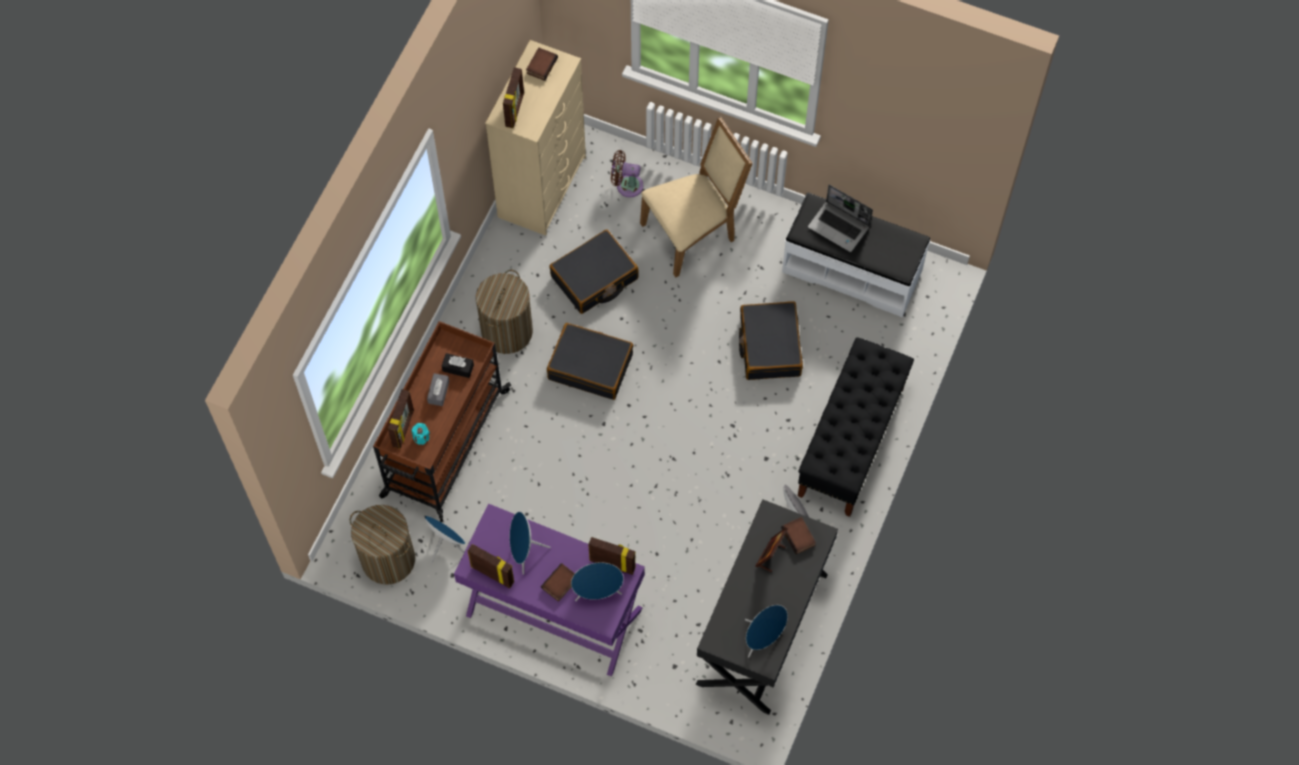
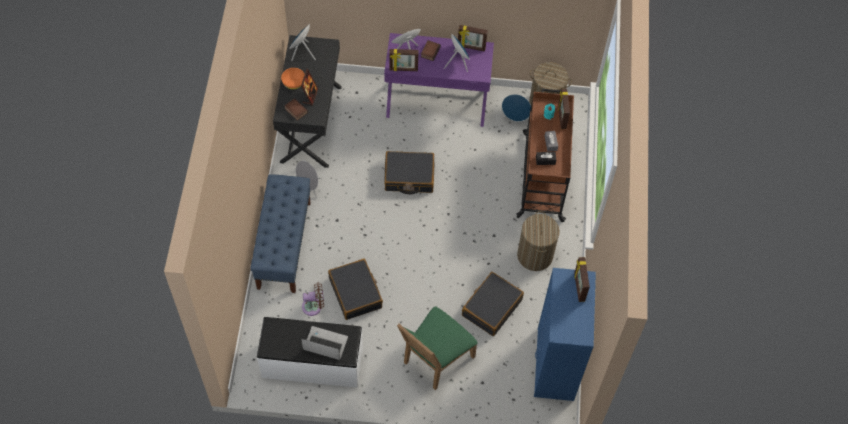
camera: 160 degrees right, 5 degrees down
beige dresser [485,40,586,236] -> blue dresser [534,268,596,401]
book [526,48,558,81] -> none
black suitcase [547,323,633,400] -> black suitcase moved to [384,151,434,194]
brown fan [611,150,643,197] -> brown fan moved to [302,282,324,316]
beige chair [640,117,753,278] -> green chair [397,306,478,390]
black bench [798,337,914,517] -> blue bench [250,174,311,293]
none -> orange bowl [281,68,305,89]

